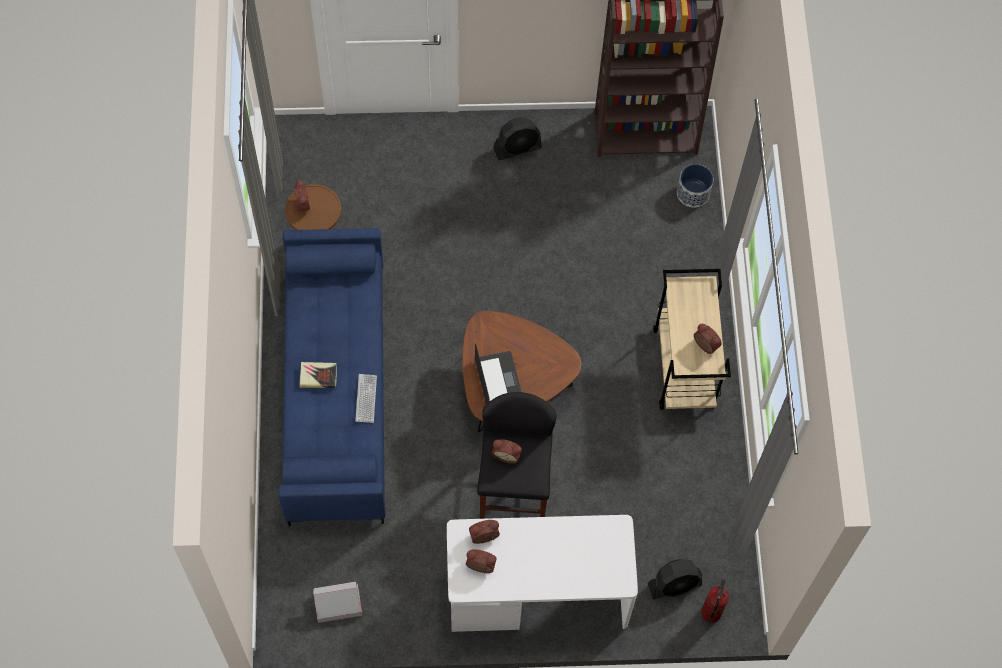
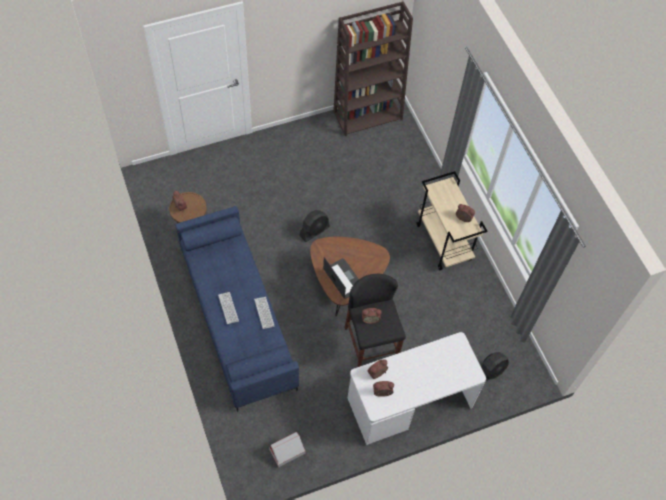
camera: 20 degrees left, 5 degrees down
book [299,362,337,388] -> keyboard [218,292,239,324]
black fan [493,117,542,160] -> black fan moved to [299,210,330,242]
planter [677,164,713,207] -> none
fire extinguisher [701,579,729,623] -> none

